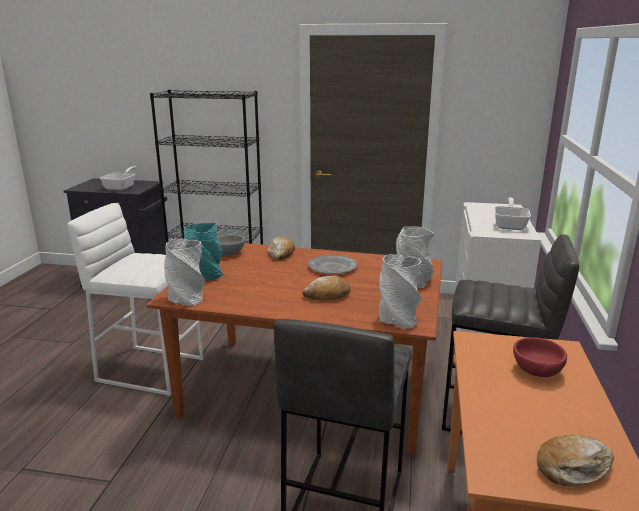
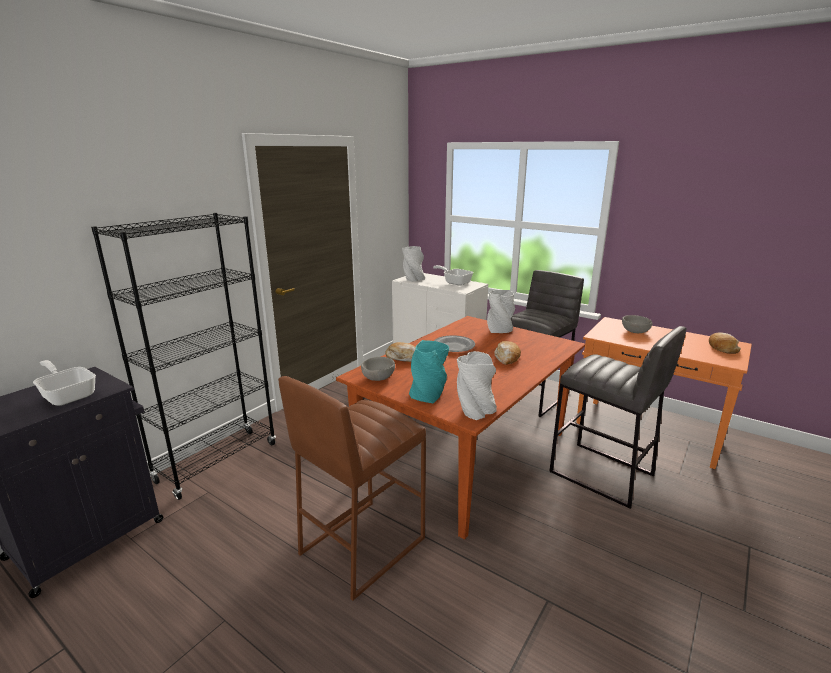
camera: 65 degrees left, 0 degrees up
white stool [67,203,204,396] -> brown stool [278,376,426,601]
grey vase [379,254,421,329] -> grey vase moved to [402,246,425,282]
red bowl [513,337,567,377] -> grey bowl [622,315,653,333]

